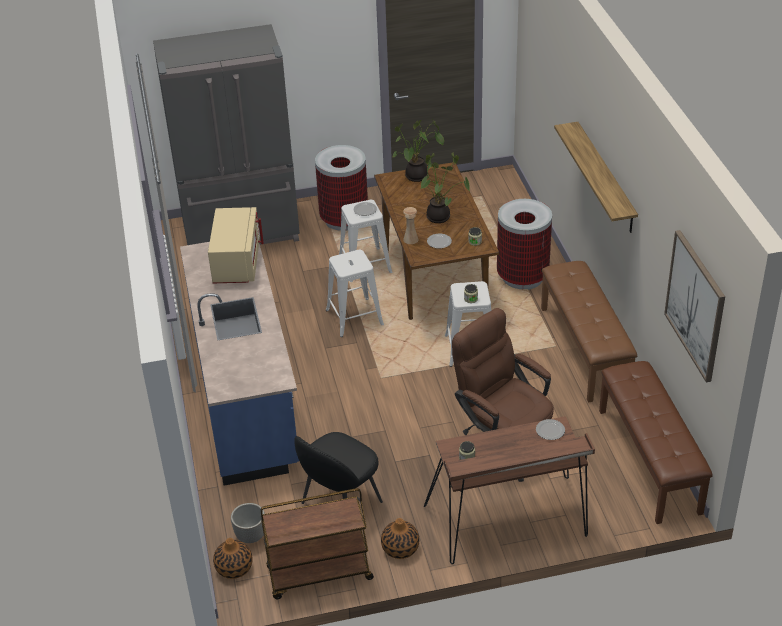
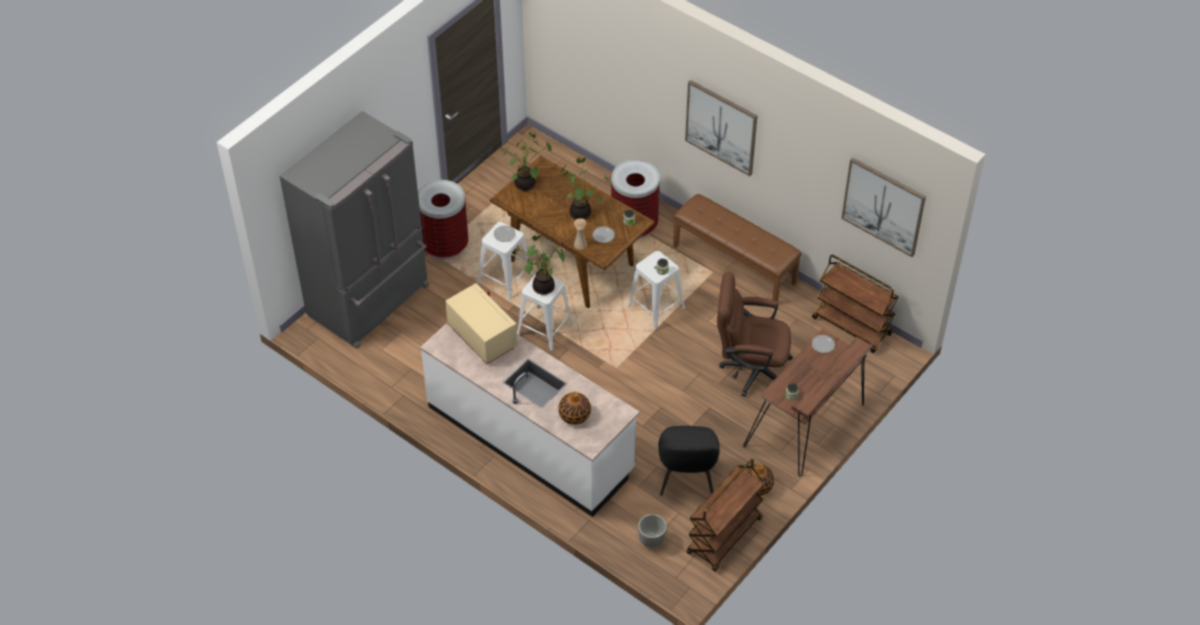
camera: 40 degrees left, 10 degrees up
blue counter [180,242,299,486] -> white counter [420,323,640,517]
vase [213,538,252,579] -> vase moved to [558,391,591,425]
shelf [554,122,638,233] -> picture [685,80,757,176]
brown bench [599,361,713,524] -> brown cart [812,255,899,353]
none -> potted plant [513,235,565,295]

